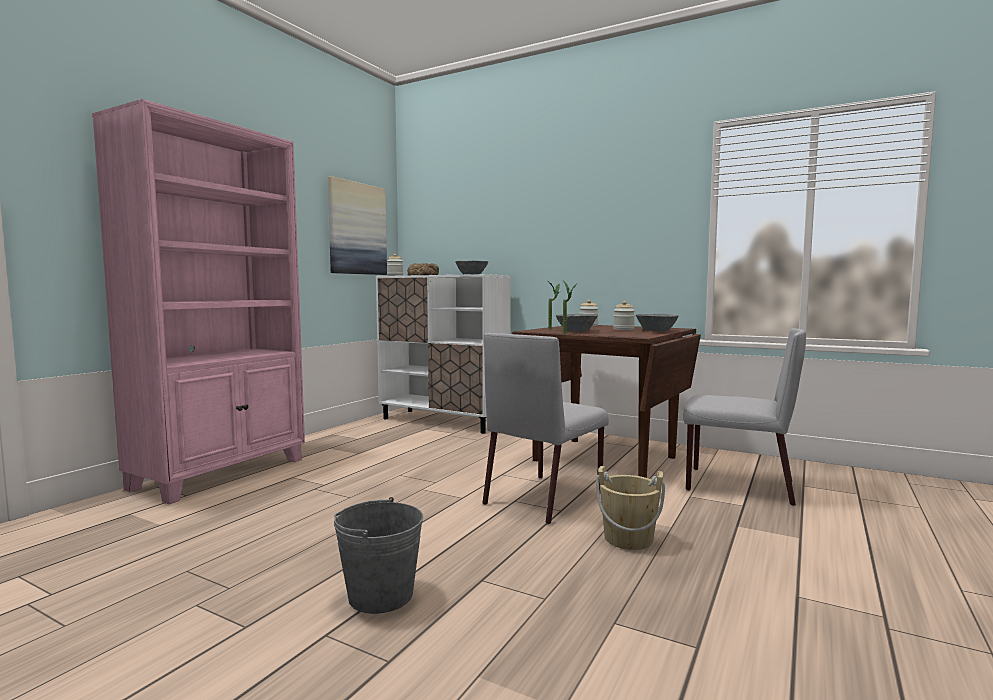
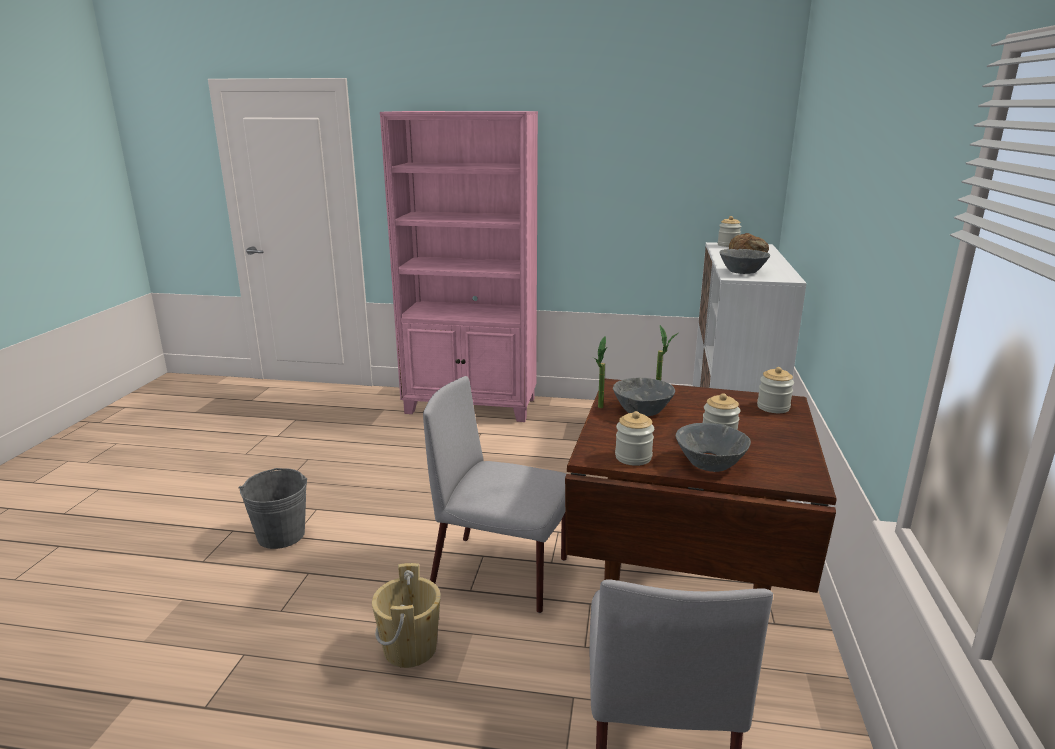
camera: 70 degrees right, 15 degrees up
picture [328,176,387,275] -> none
none -> jar [615,411,654,466]

